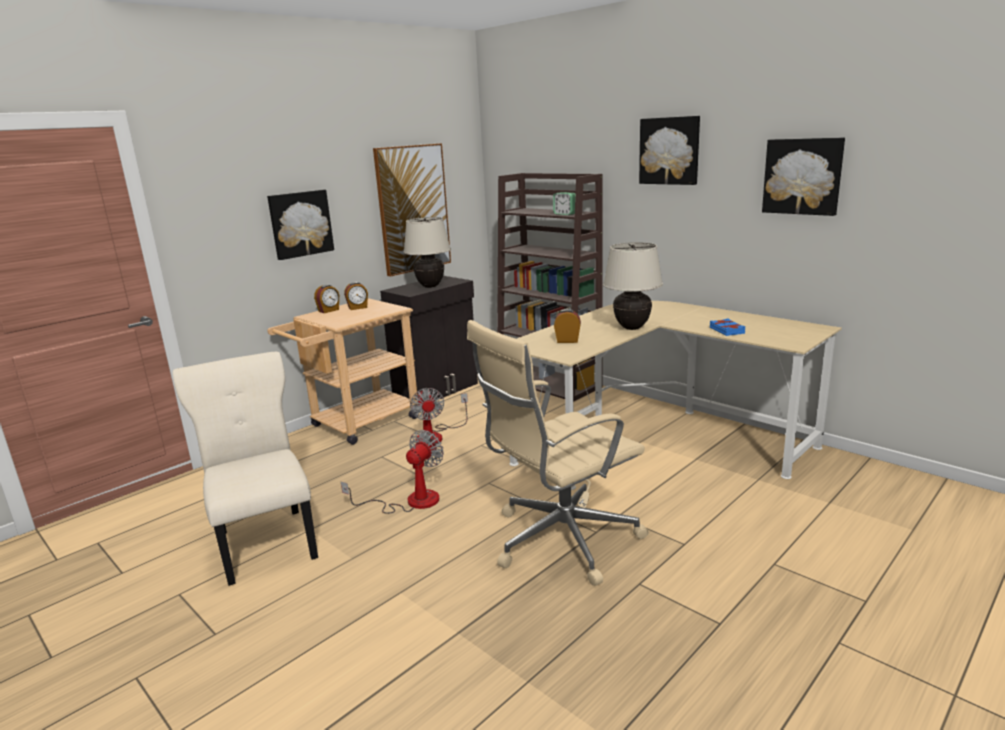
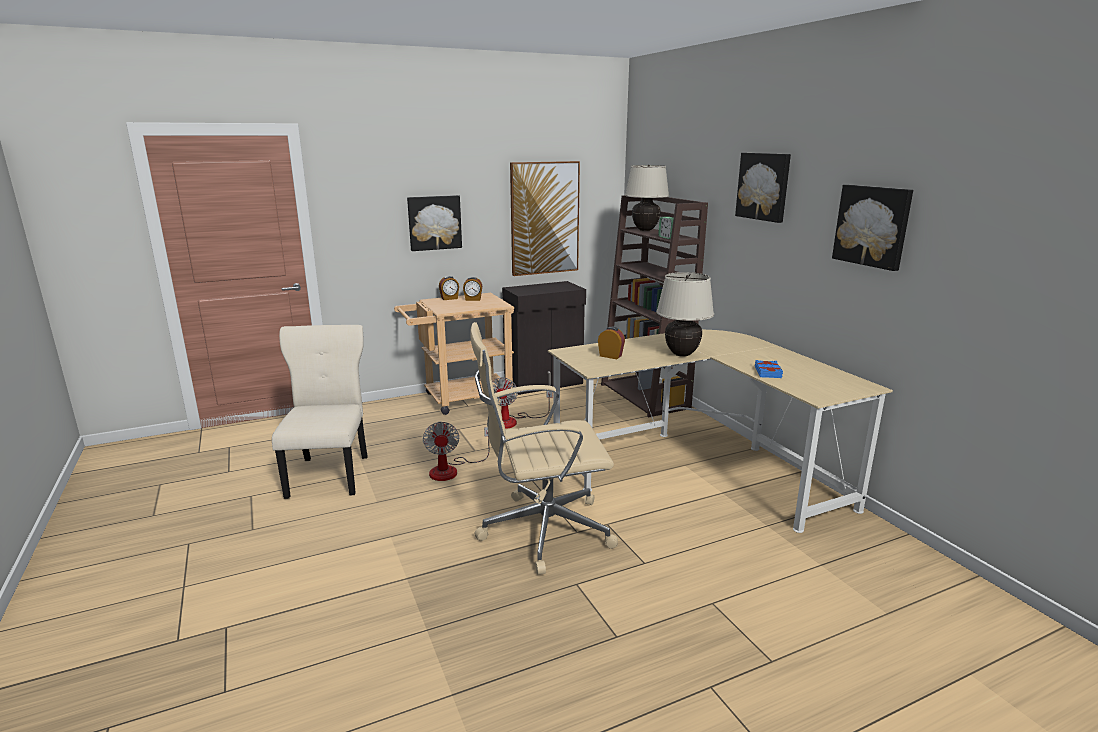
camera: 20 degrees right, 0 degrees up
fan [341,430,444,514] -> fan turned 120 degrees clockwise [423,422,490,481]
beige table lamp [404,217,451,288] -> beige table lamp moved to [625,165,669,231]

